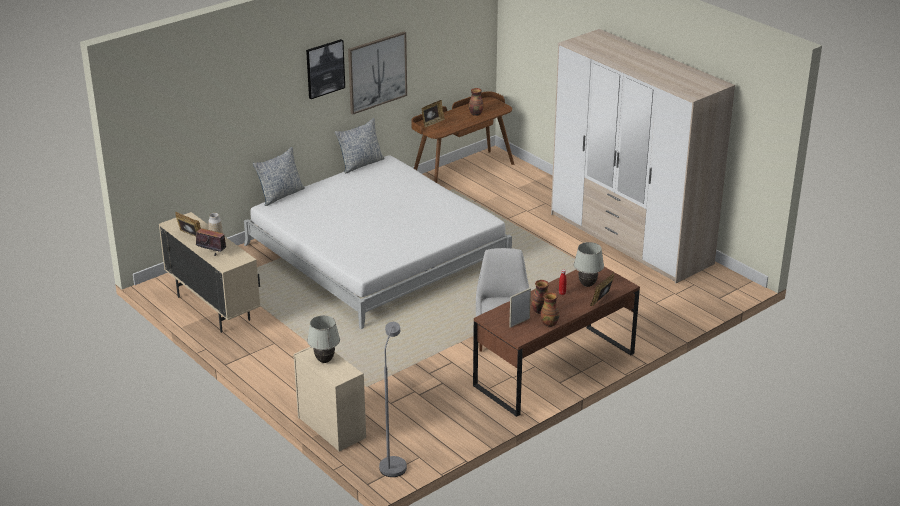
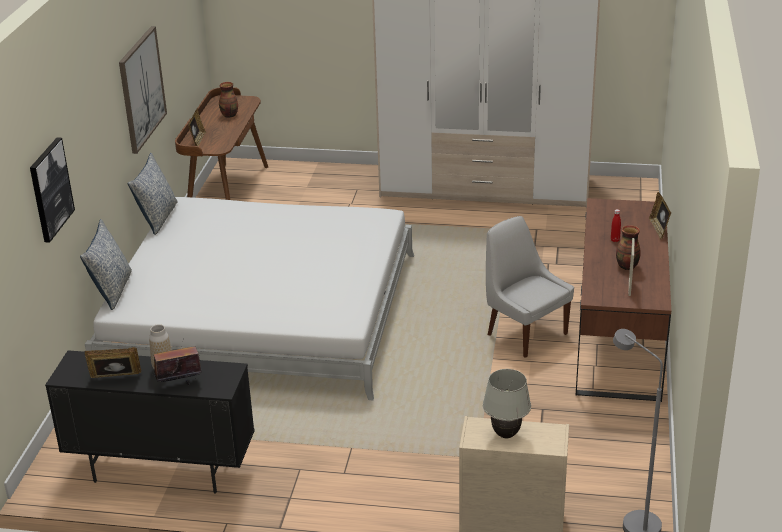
camera: 40 degrees left, 0 degrees up
beige cabinet [159,212,260,333] -> black cabinet [45,350,255,494]
picture [306,39,345,99] -> picture moved to [30,137,75,243]
vase [540,292,560,327] -> none
white table lamp [574,242,604,287] -> none

